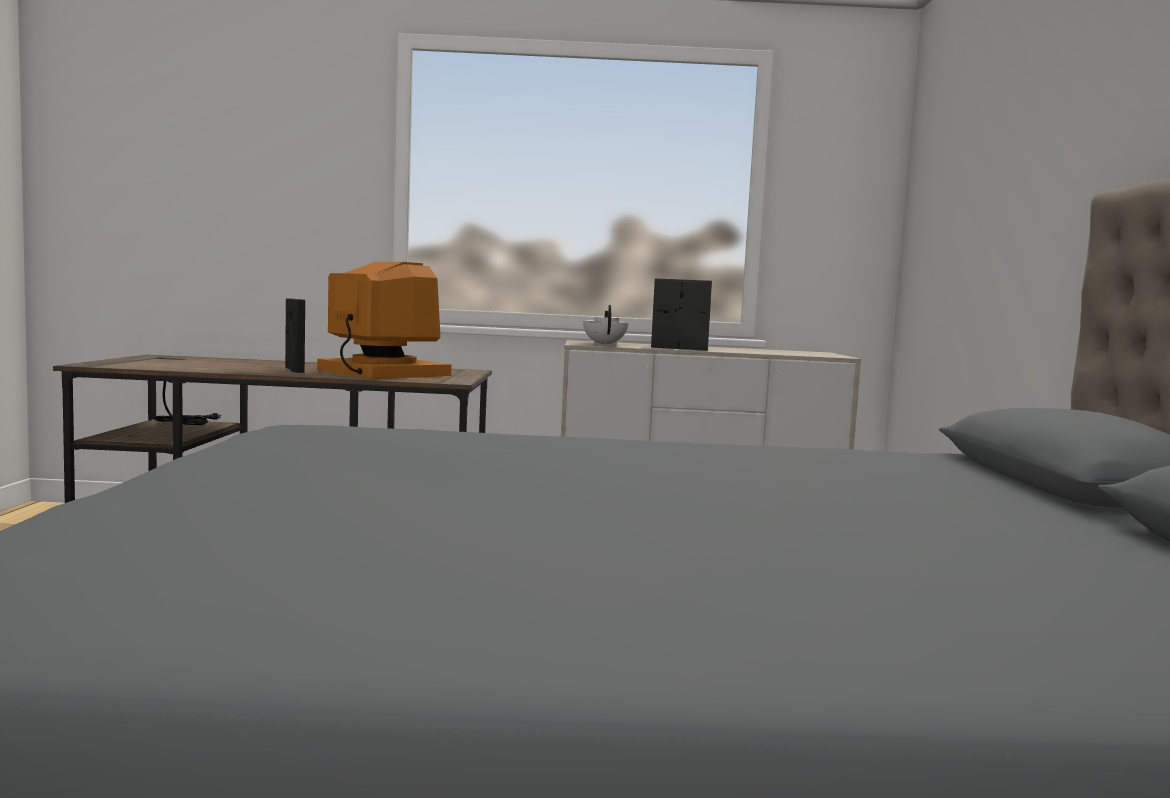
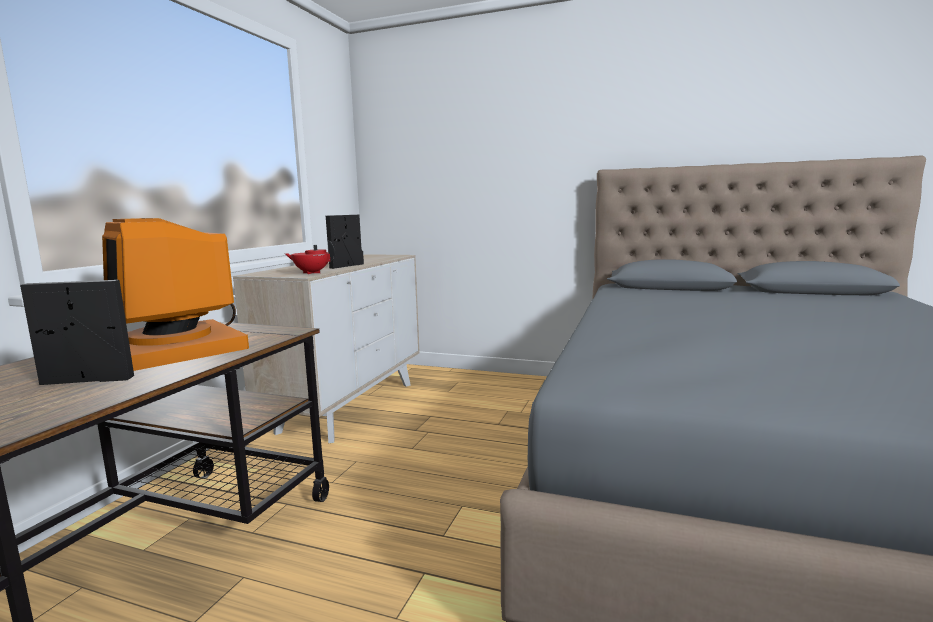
camera: 70 degrees left, 5 degrees up
monitor [317,262,452,379] -> monitor turned 105 degrees counterclockwise [102,218,249,371]
white teapot [583,305,629,346] -> red teapot [285,240,335,274]

